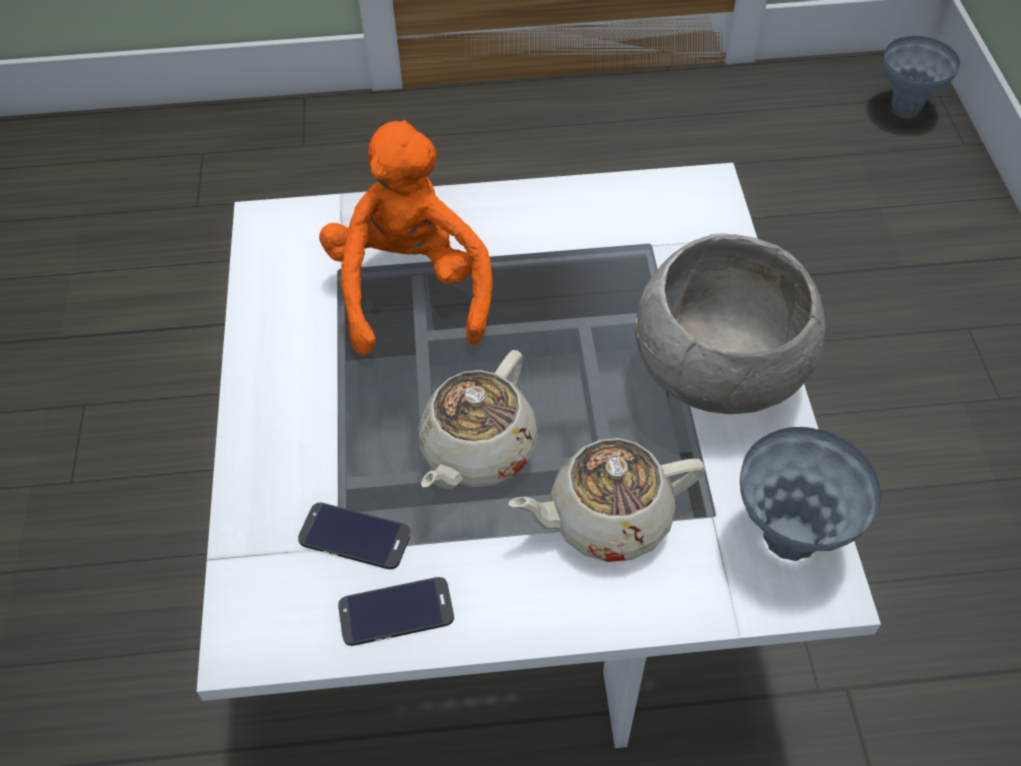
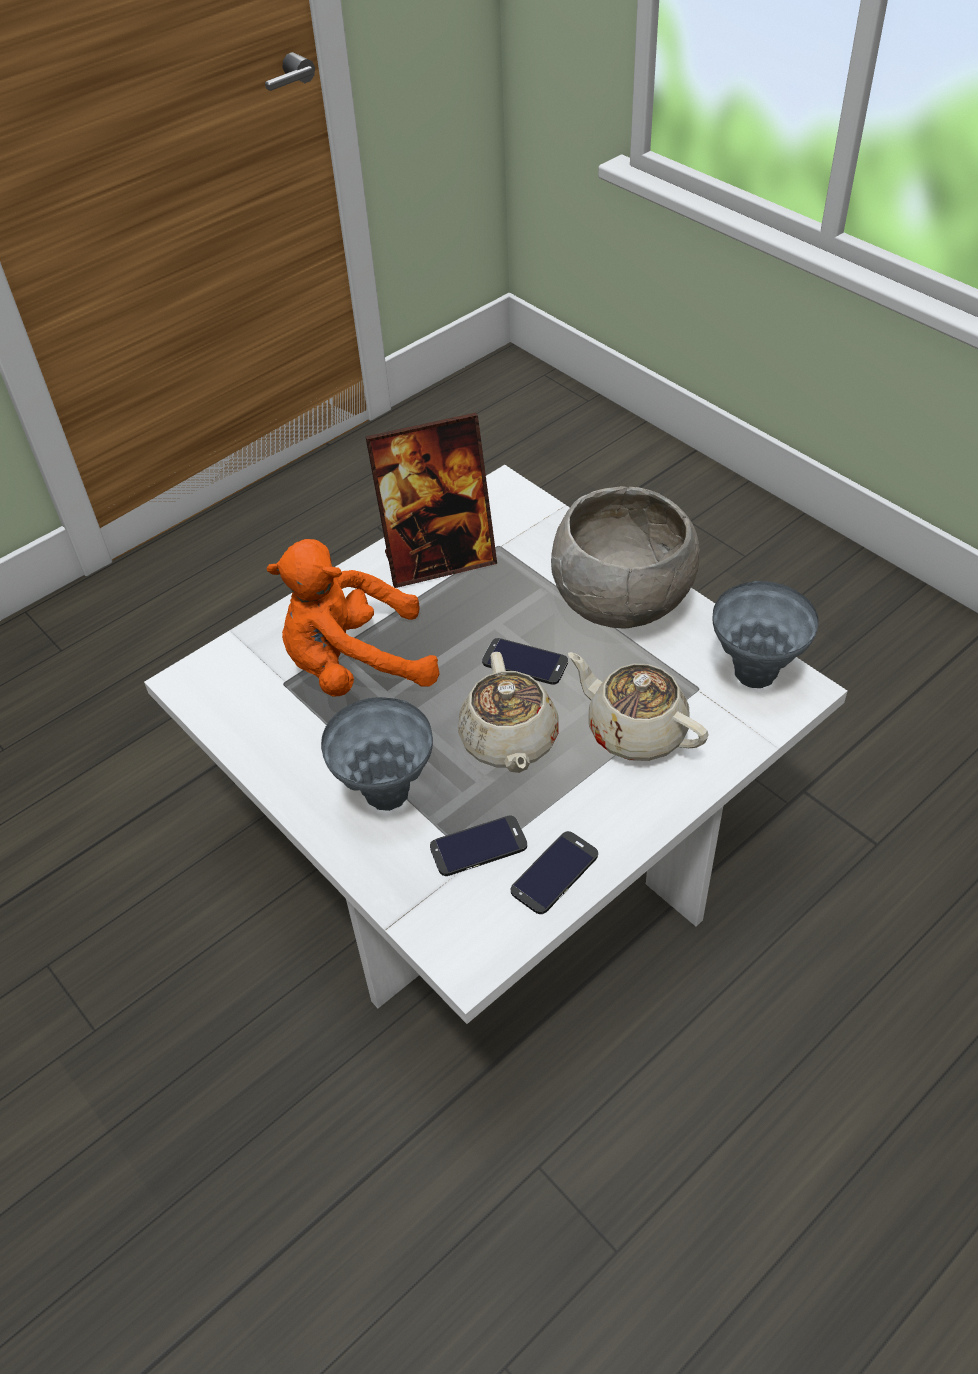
camera: 35 degrees left, 5 degrees down
orange plush toy [319,120,493,355] -> orange plush toy turned 60 degrees counterclockwise [267,539,440,697]
beige teapot [508,438,705,562] -> beige teapot turned 90 degrees clockwise [568,652,708,761]
grey vase [883,36,960,116] -> grey vase moved to [321,697,433,811]
none -> picture frame [365,413,497,588]
none -> phone [482,638,568,685]

